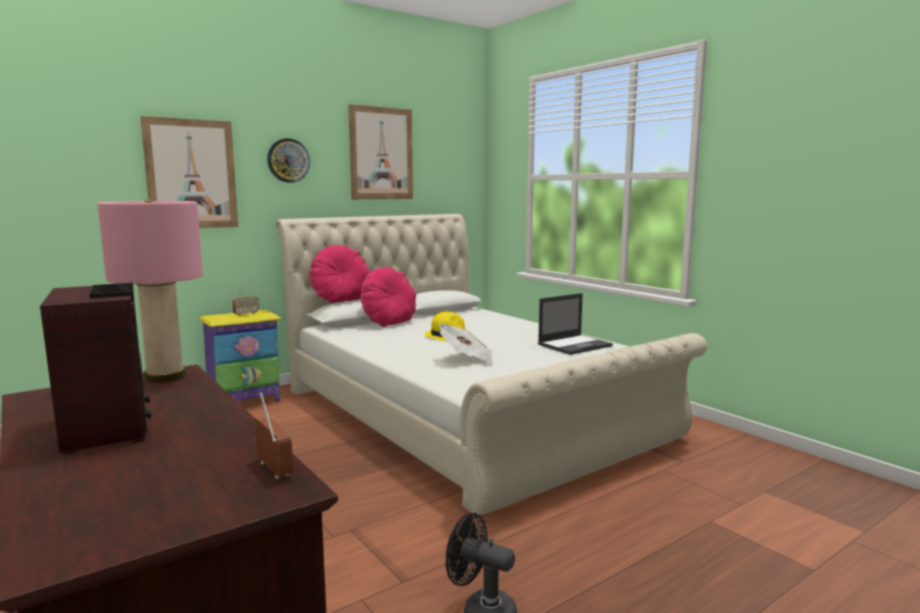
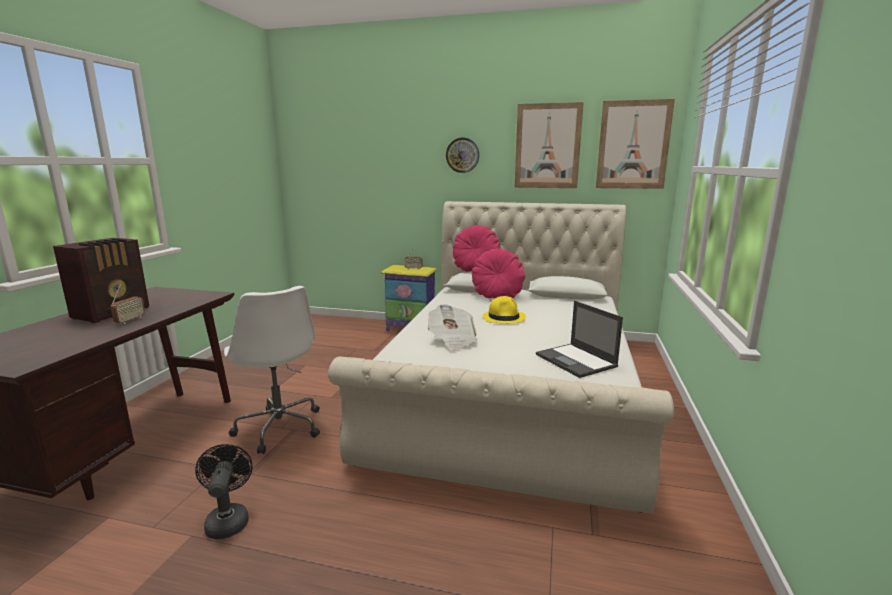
camera: 50 degrees right, 5 degrees up
pink table lamp [98,199,203,383] -> none
picture [140,116,238,228] -> picture moved to [596,99,675,189]
radio [254,392,293,479] -> radio moved to [111,283,145,324]
laptop [538,293,613,355] -> laptop turned 45 degrees clockwise [536,301,623,378]
none -> white office chair [224,286,320,454]

